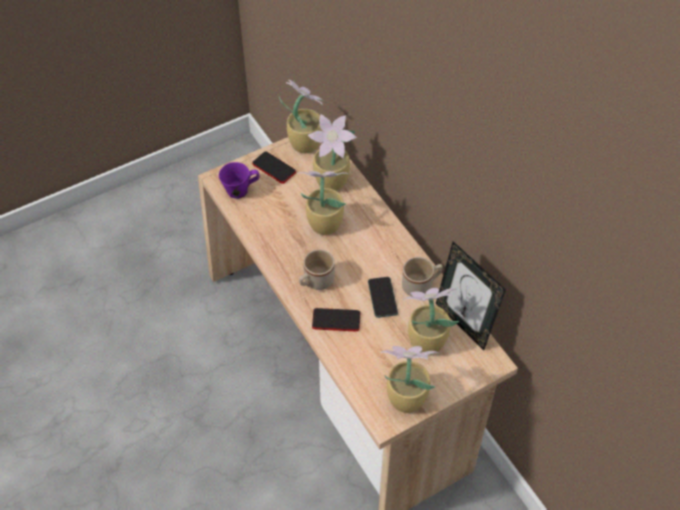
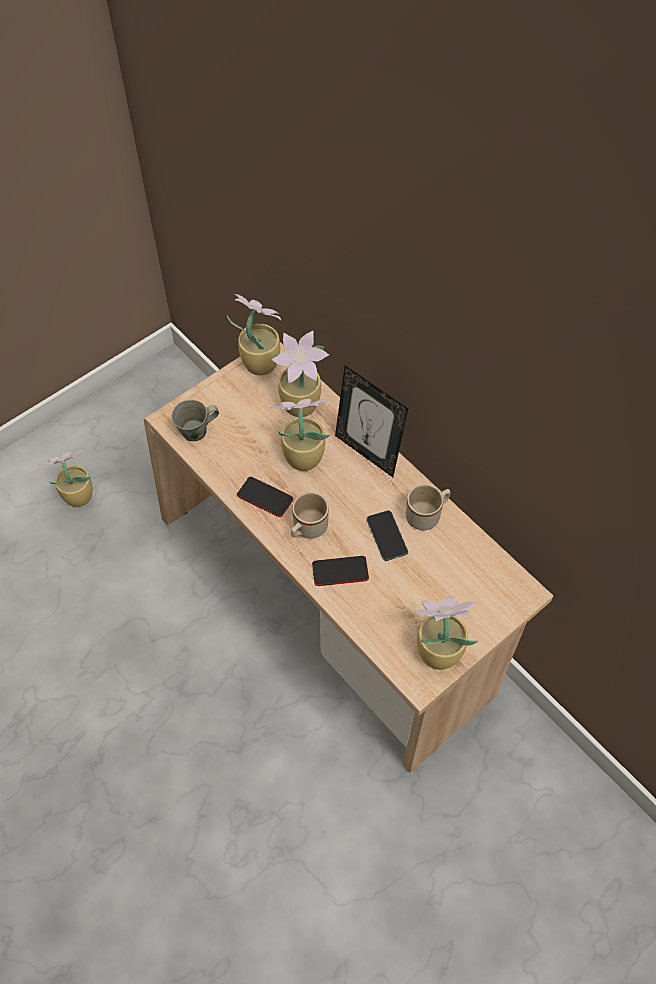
camera: 10 degrees left, 5 degrees up
purple mug [219,162,260,199] -> grey mug [172,400,219,441]
phone [252,151,296,184] -> phone moved to [237,477,293,517]
potted plant [403,288,459,355] -> potted plant moved to [39,450,93,507]
picture frame [435,241,506,350] -> picture frame moved to [335,365,408,477]

